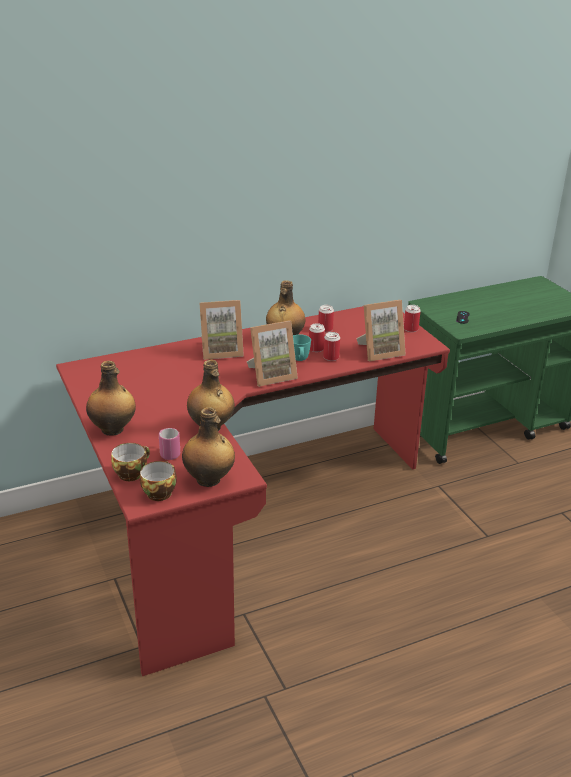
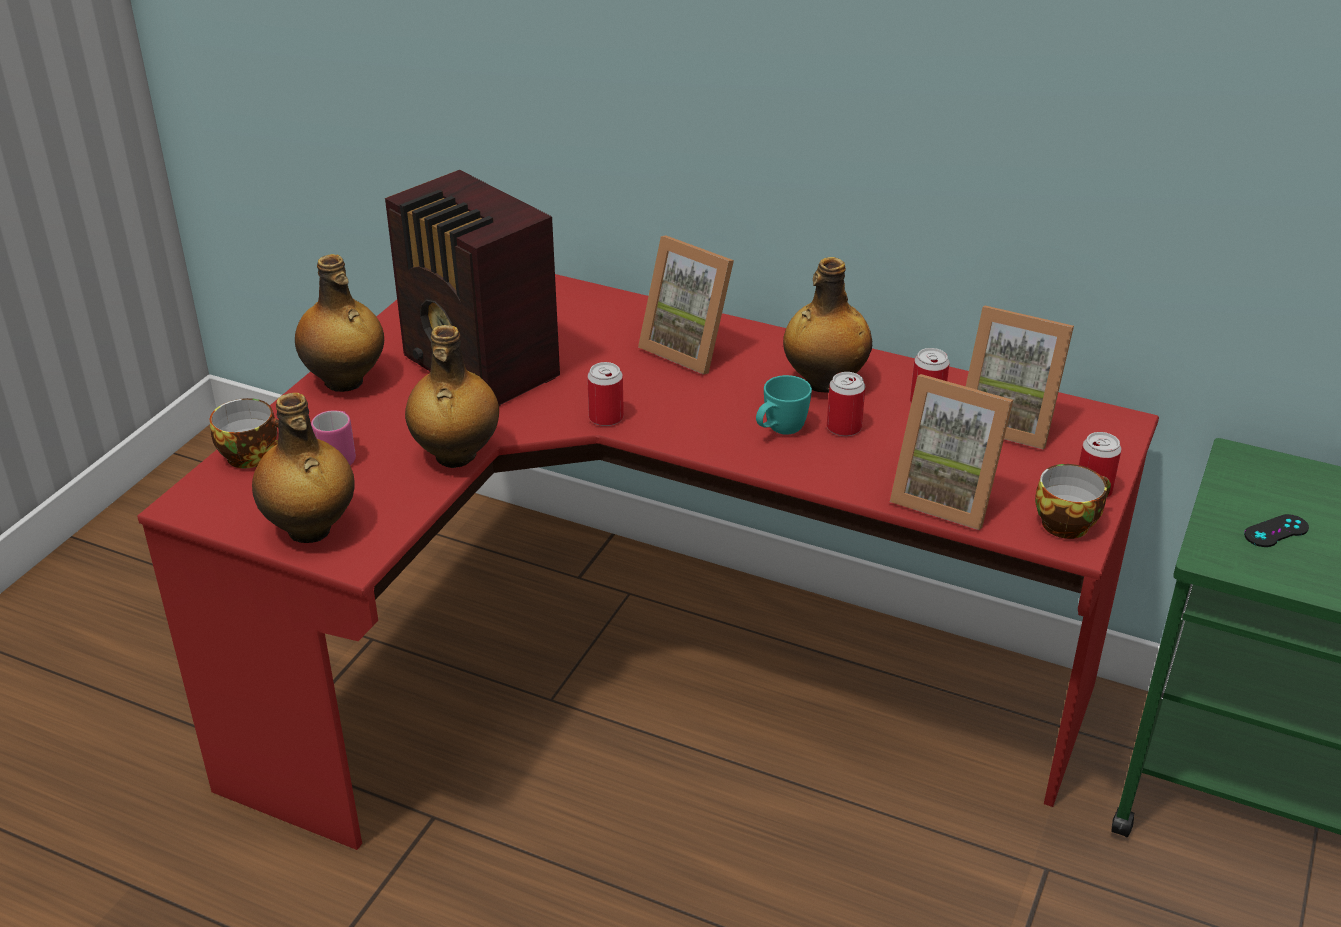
camera: 50 degrees right, 5 degrees up
cup [140,461,176,501] -> cup moved to [1035,464,1111,539]
picture frame [247,320,298,387] -> picture frame moved to [966,306,1074,450]
can [323,332,340,361] -> can moved to [587,362,624,426]
none -> radio [385,170,560,406]

